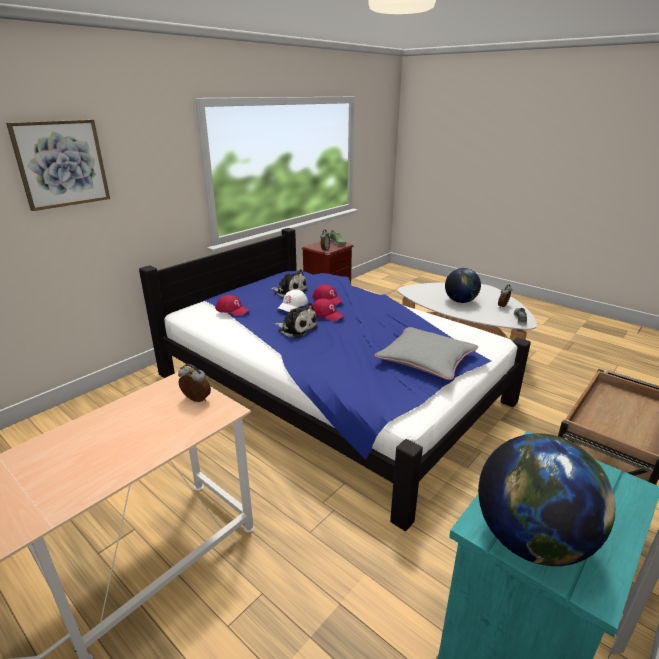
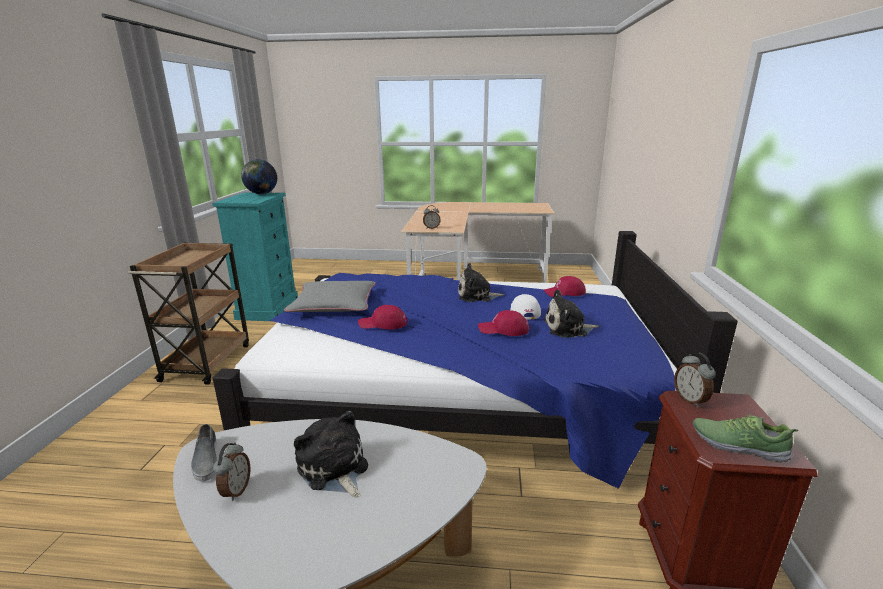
camera: 145 degrees right, 5 degrees down
picture [6,119,110,211] -> none
red cap [312,298,344,321] -> red cap moved to [358,305,407,329]
globe [445,268,481,303] -> plush toy [294,411,368,497]

